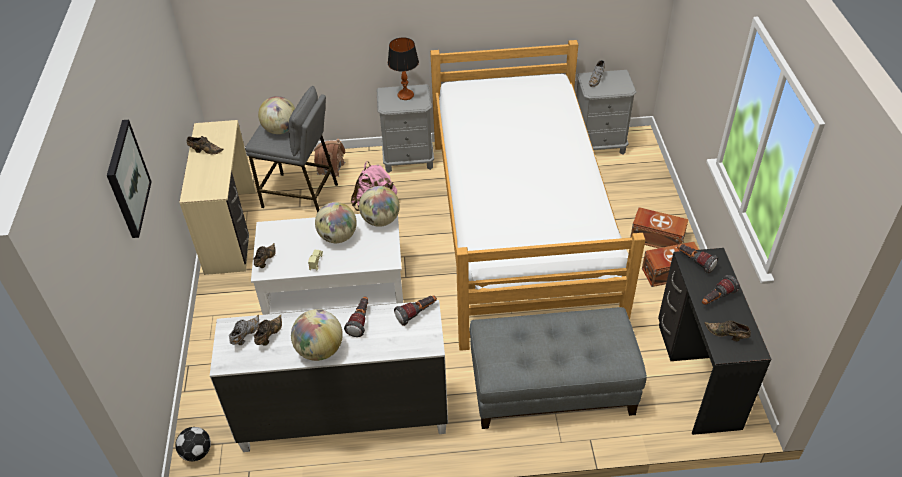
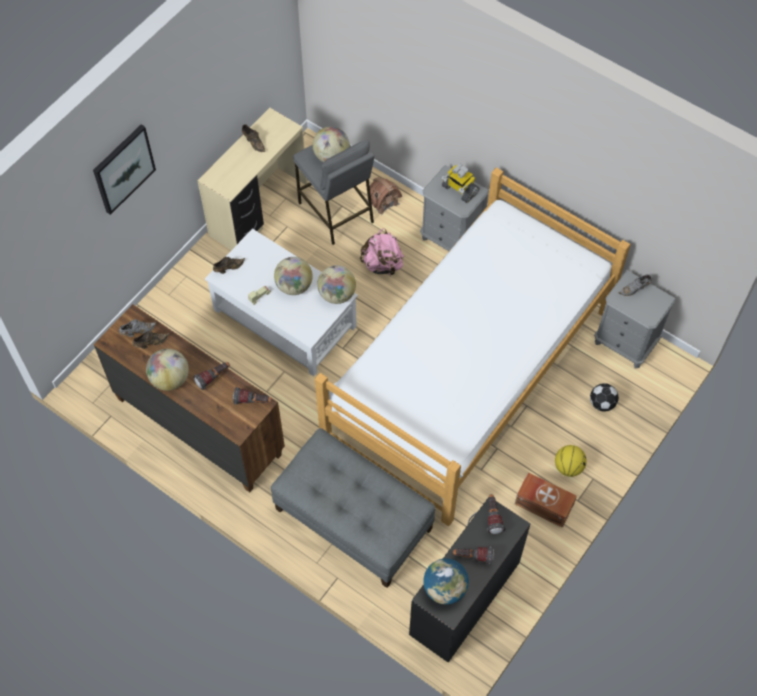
camera: 40 degrees right, 15 degrees up
football [175,427,211,461] -> football moved to [590,383,619,412]
white dresser [210,300,448,452] -> brown dresser [94,304,285,492]
table lamp [388,37,419,100] -> toy robot [441,163,480,203]
brown storage box [630,207,689,248] -> basketball [555,445,587,477]
brown shoe [705,321,751,341] -> globe [423,558,469,605]

